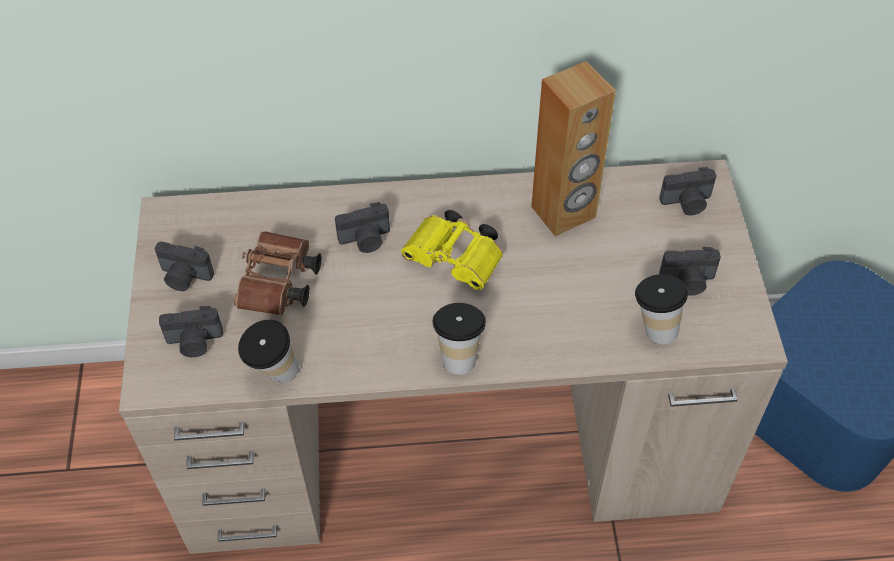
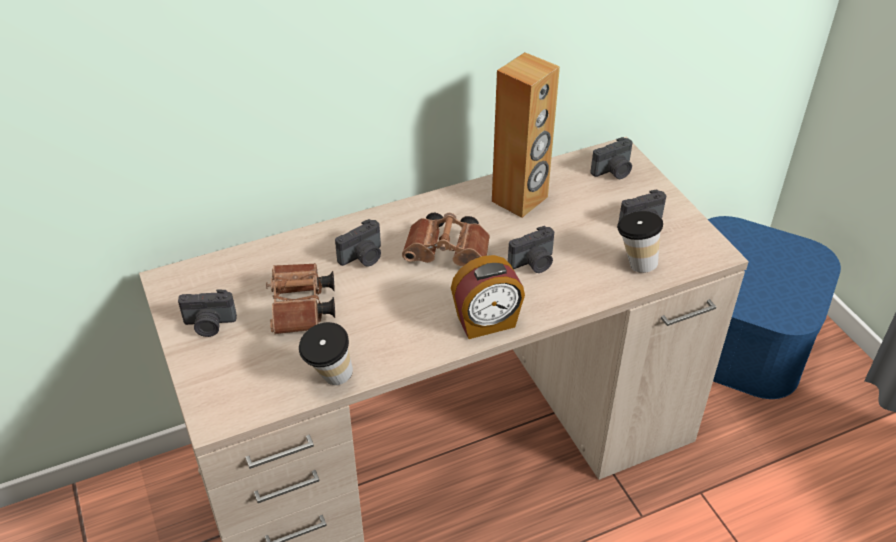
camera: 20 degrees left, 10 degrees down
camera [159,306,223,357] -> camera moved to [508,226,554,273]
yellow binoculars [401,210,503,290] -> brown binoculars [402,213,490,266]
cup [432,303,486,374] -> alarm clock [451,255,525,339]

